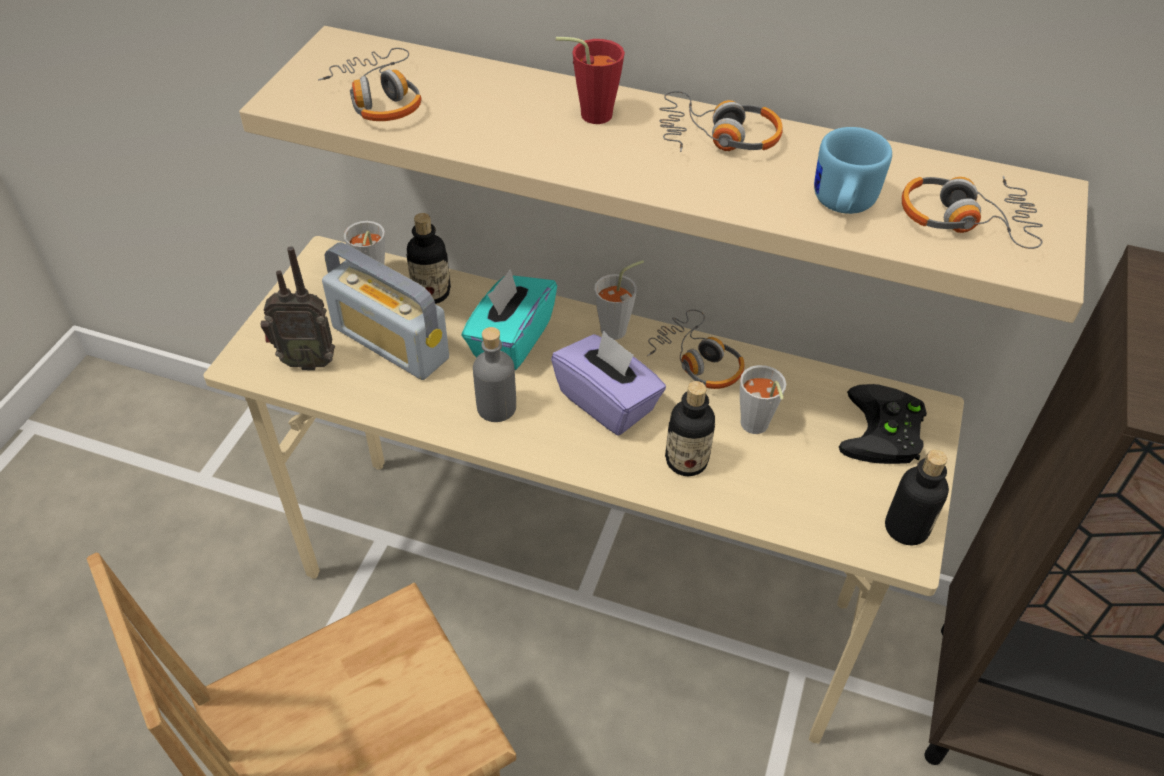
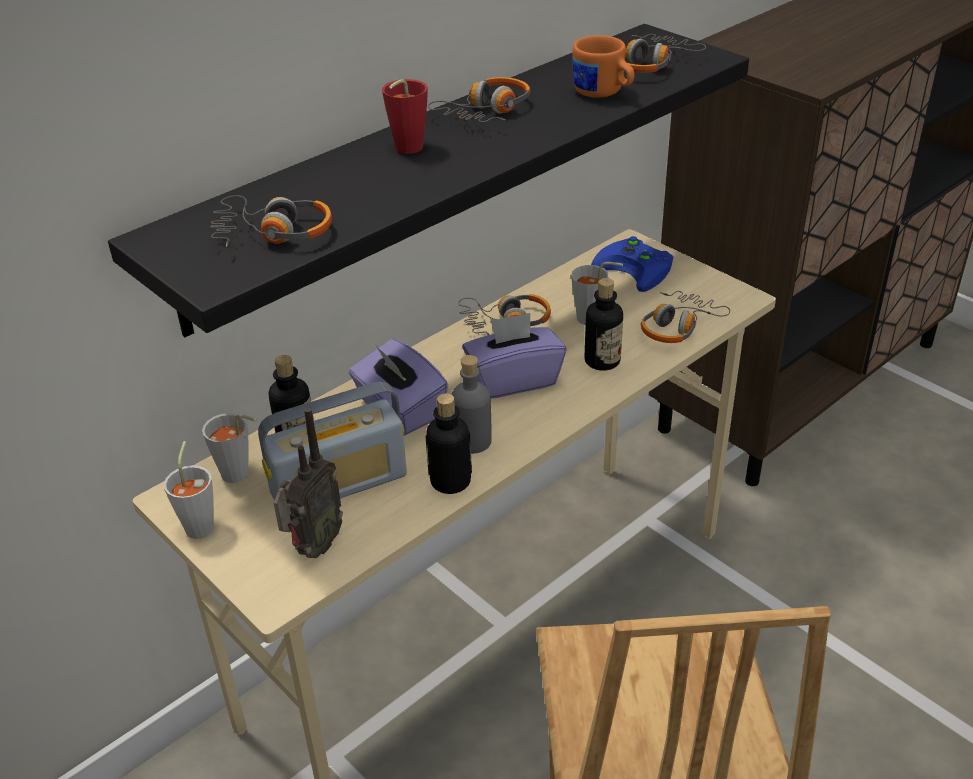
camera: 60 degrees left, 10 degrees down
beige shelf [239,26,1089,323] -> black shelf [108,24,749,337]
turquoise tissue box [461,269,557,370] -> purple tissue box [349,339,448,436]
grey cup [595,260,644,340] -> grey cup moved to [164,441,215,539]
blue mug [814,127,892,214] -> orange mug [572,35,634,98]
black game controller [839,384,927,464] -> blue game controller [591,236,674,292]
bottle [885,450,949,546] -> bottle moved to [426,393,472,494]
none -> headphones [641,291,730,343]

